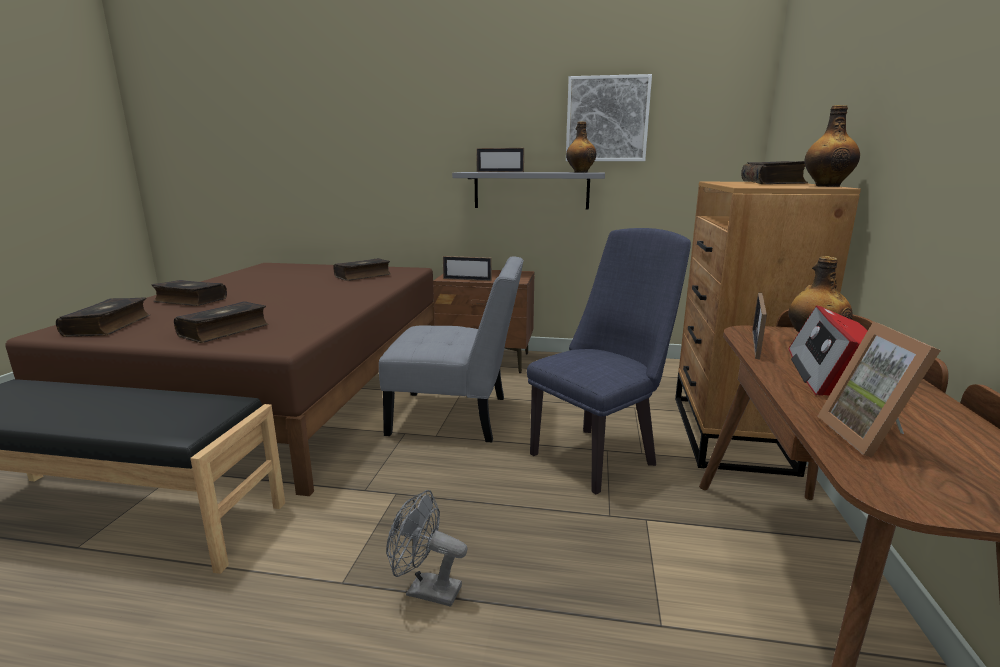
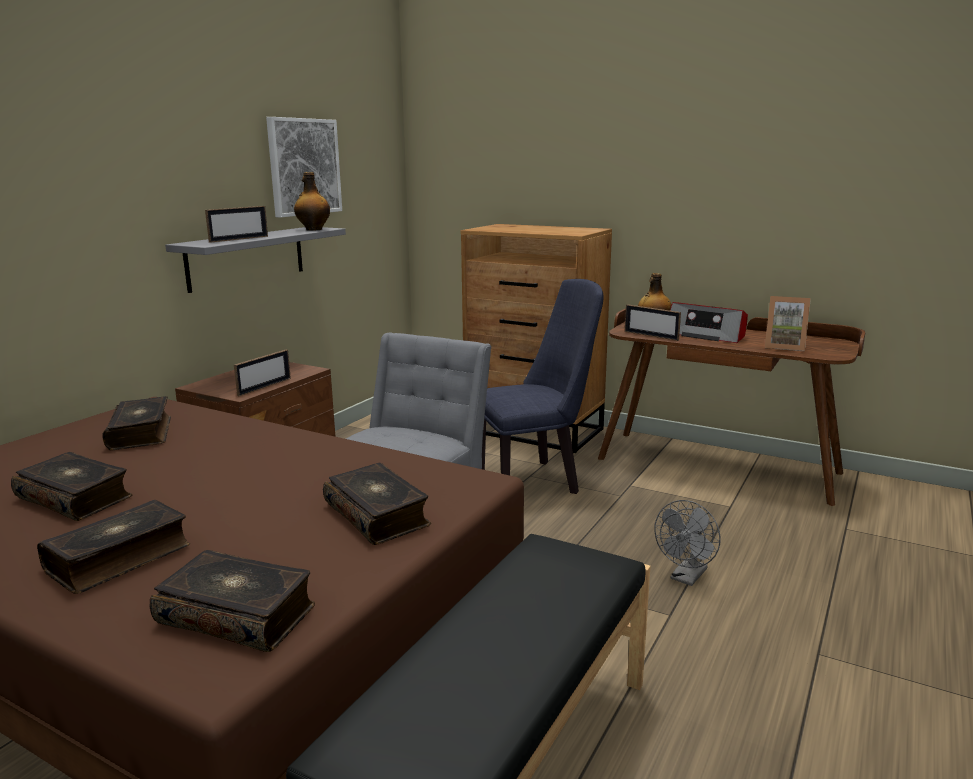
camera: 70 degrees left, 0 degrees up
blue chair [527,228,691,495] -> blue chair turned 90 degrees clockwise [482,279,604,494]
book [741,161,808,184] -> book moved to [11,452,133,521]
bottle [805,105,860,187] -> none

